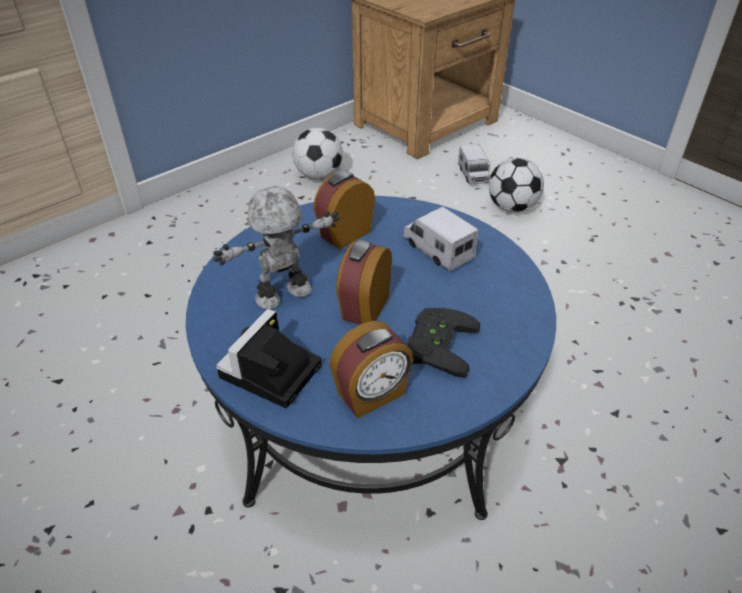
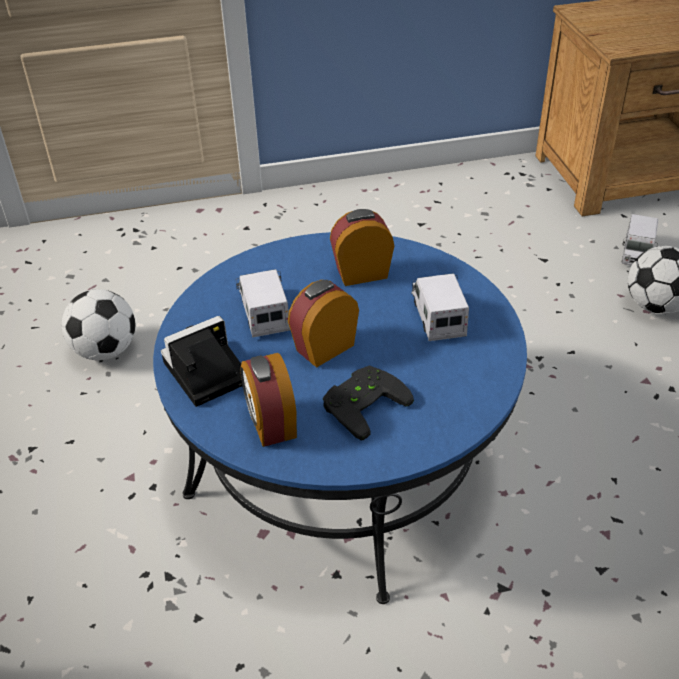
camera: 30 degrees right, 0 degrees up
toy robot [213,186,340,309] -> toy truck [236,269,290,337]
football [292,128,343,180] -> football moved to [62,289,135,360]
alarm clock [329,321,413,419] -> alarm clock turned 75 degrees clockwise [240,353,297,447]

